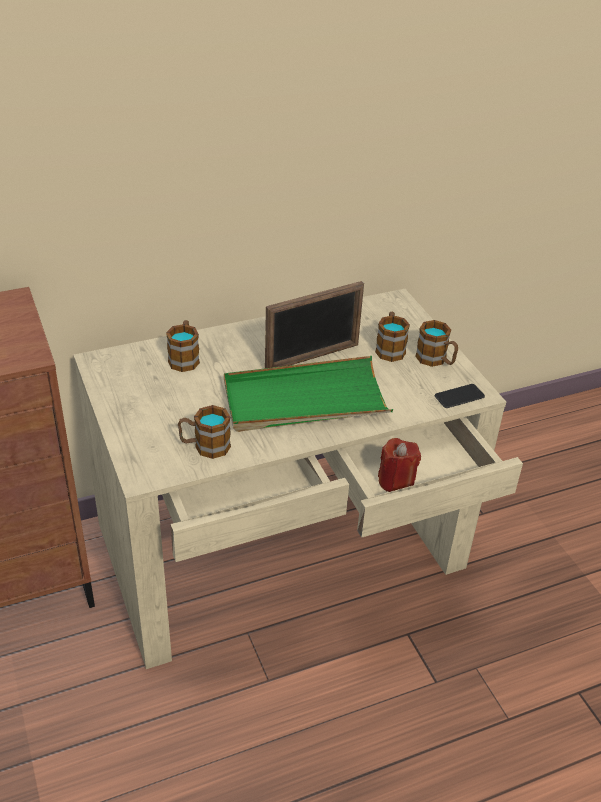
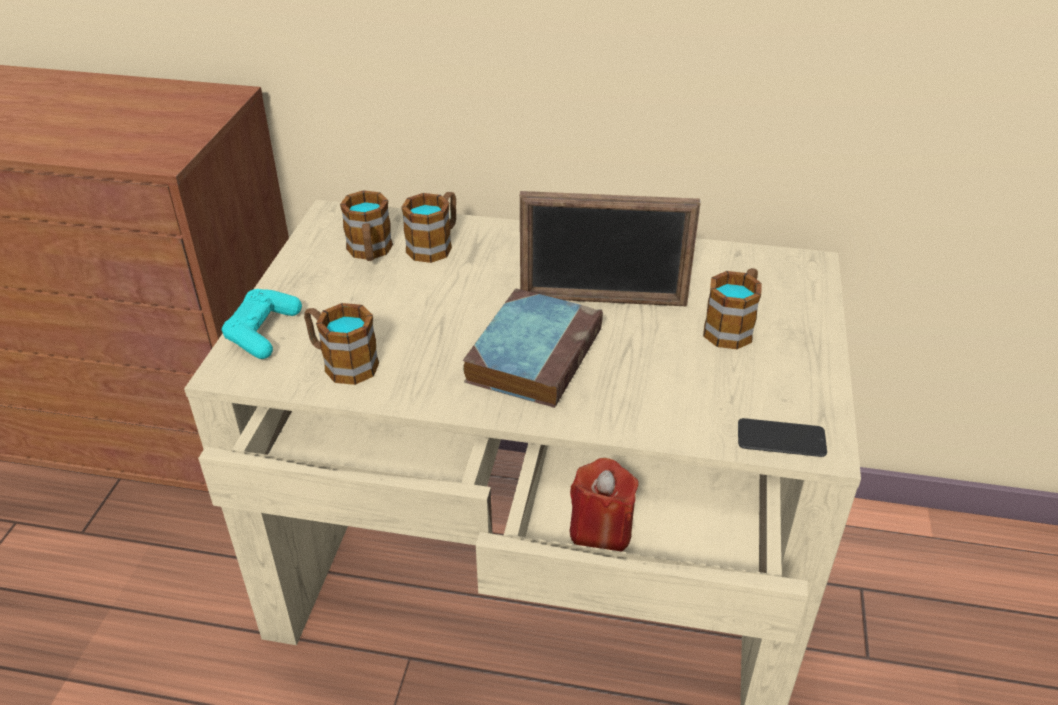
camera: 35 degrees right, 0 degrees up
green tray [224,356,393,432] -> book [463,289,603,408]
mug [415,320,458,367] -> mug moved to [340,190,393,261]
none -> turquoise game controller [222,289,302,359]

